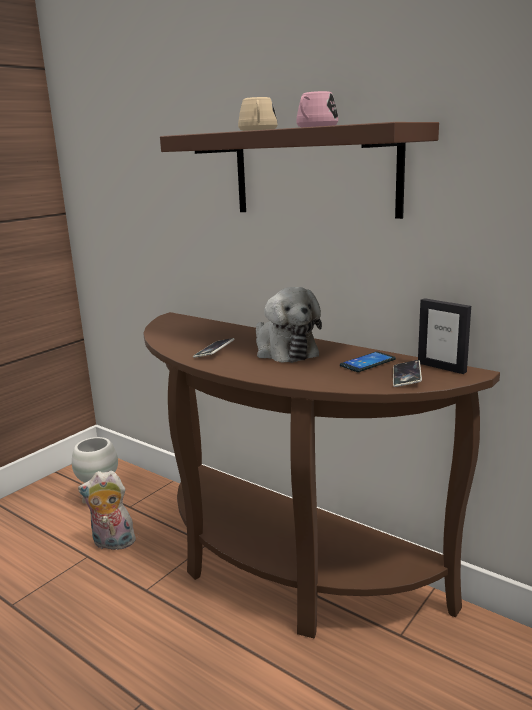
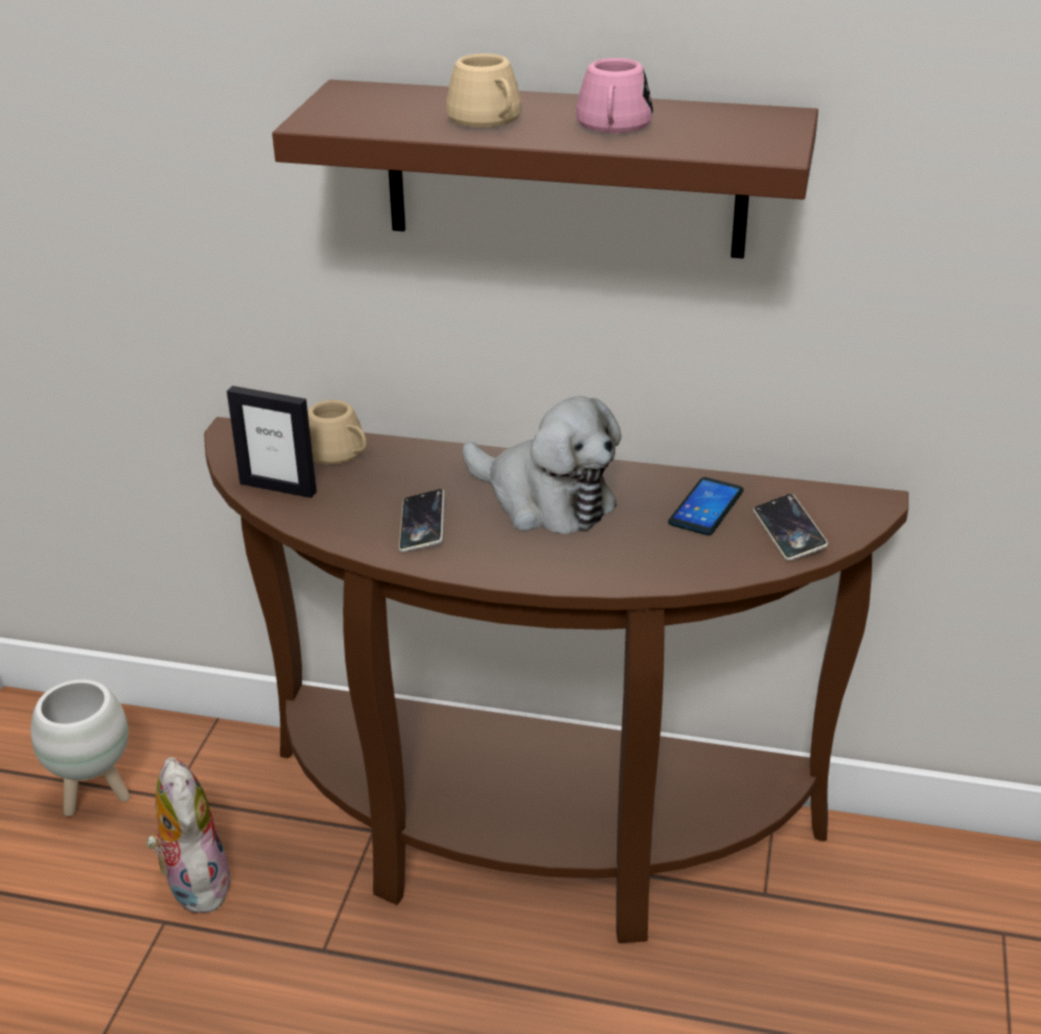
camera: 25 degrees left, 15 degrees up
plush toy [78,470,136,550] -> plush toy turned 90 degrees clockwise [146,757,234,913]
picture frame [418,298,471,374] -> picture frame moved to [227,386,317,498]
none -> beige mug [308,400,367,465]

